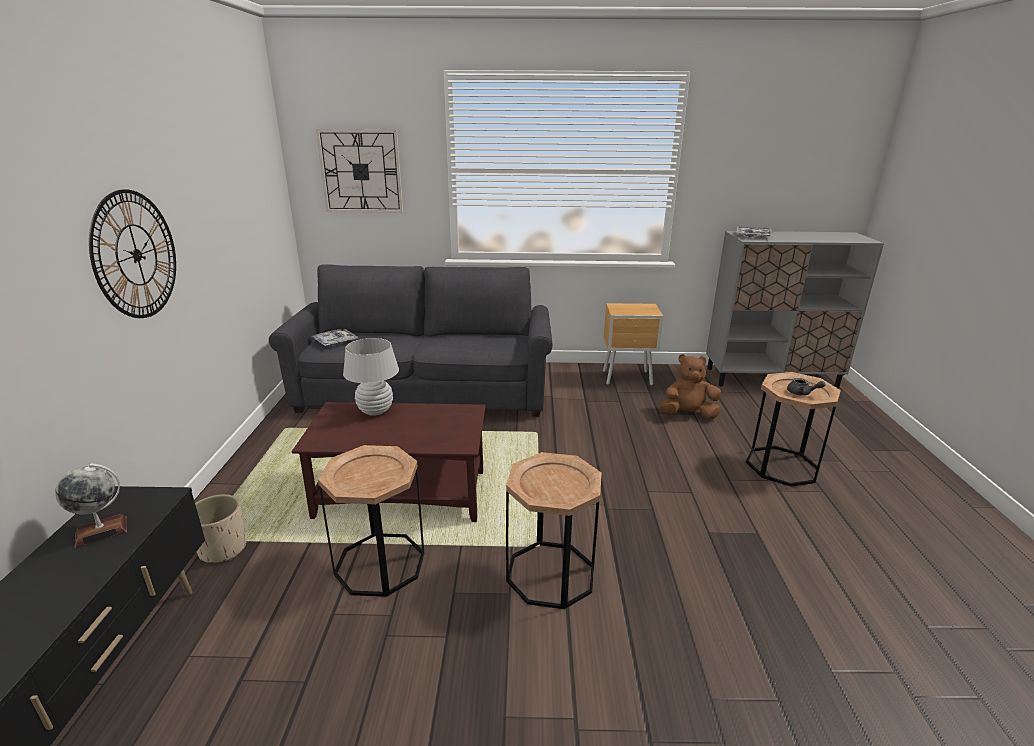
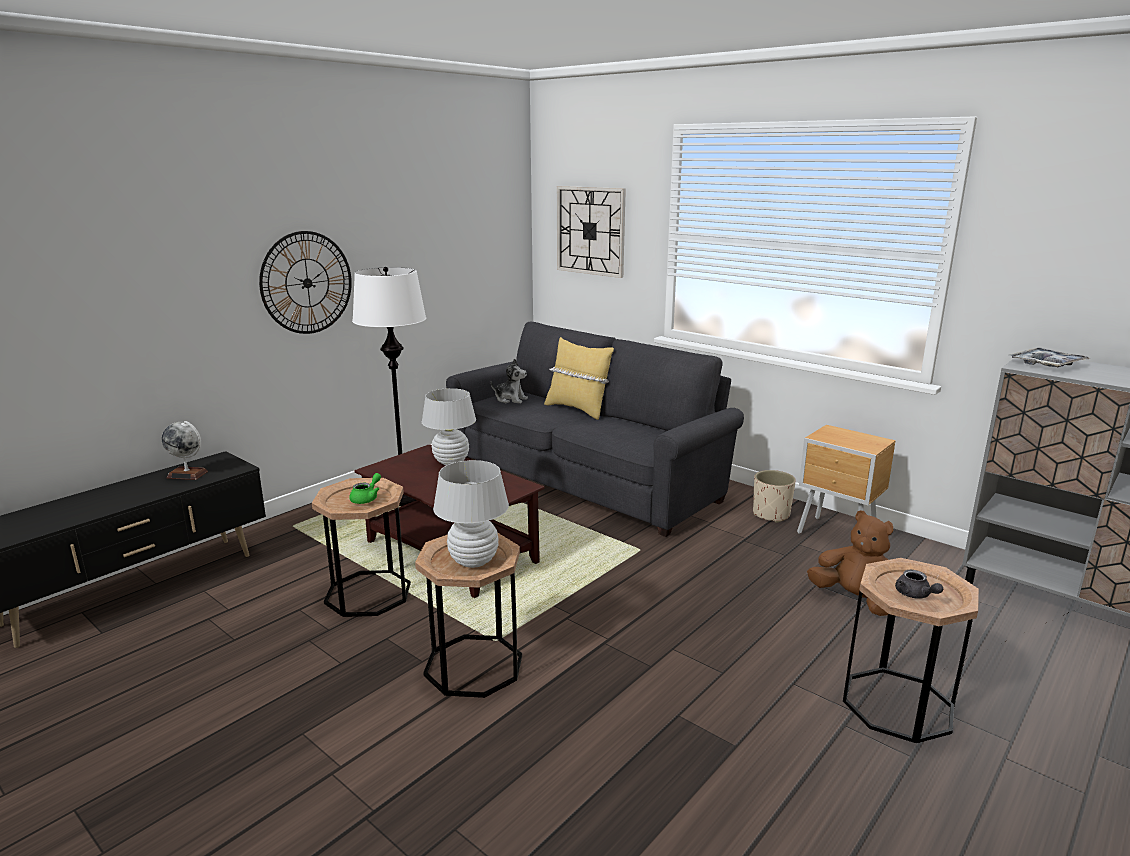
camera: 40 degrees right, 5 degrees down
beige planter [195,494,246,563] -> beige planter moved to [753,470,796,523]
tray [312,329,358,346] -> plush toy [491,359,528,404]
none -> green teapot [349,473,381,504]
none -> white floor lamp [352,267,426,506]
none -> white table lamp [433,460,509,568]
none -> yellow pillow [544,337,614,420]

